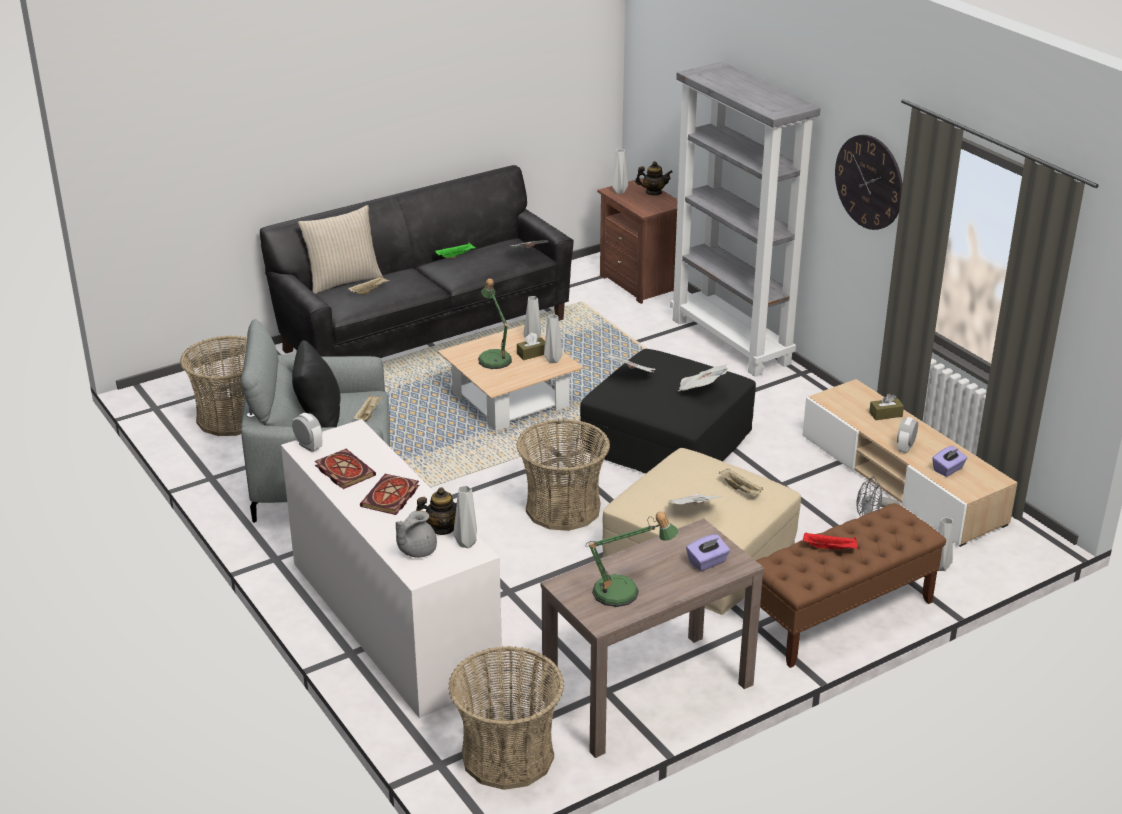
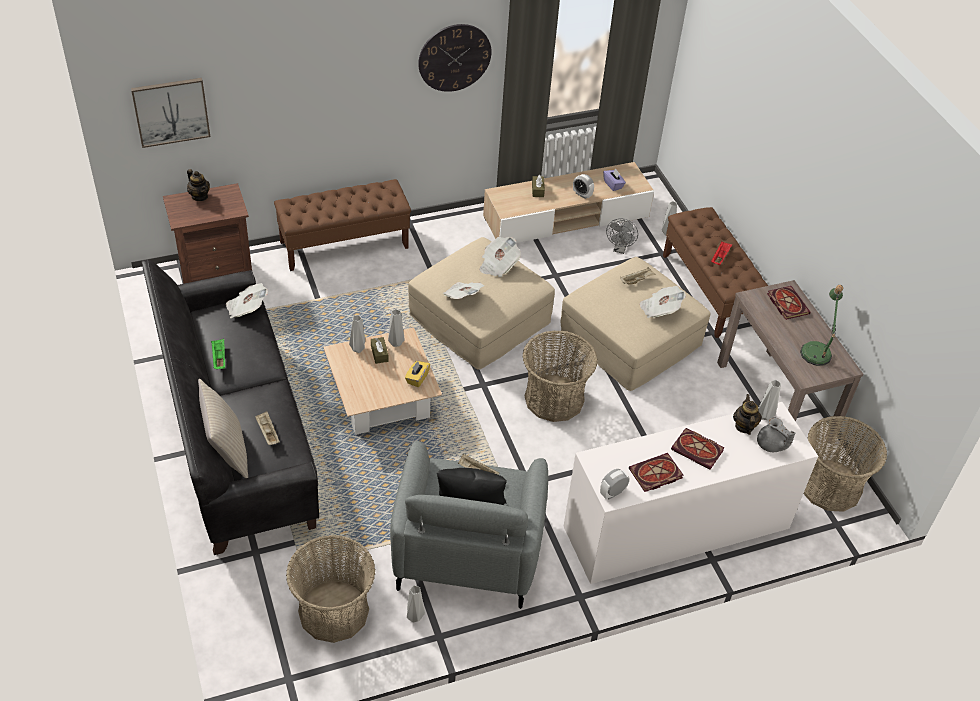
camera: 80 degrees left, 15 degrees up
table lamp [478,278,512,369] -> none
black ottoman [580,349,756,474] -> beige ottoman [408,237,555,370]
grey vase [612,149,628,194] -> grey vase moved to [407,585,425,622]
teapot [635,161,673,195] -> teapot turned 120 degrees clockwise [187,169,210,201]
grey bookcase [670,62,821,377] -> brown bench [274,179,411,271]
purple tissue box [686,534,730,571] -> book [767,286,811,320]
none -> picture [131,78,210,148]
none -> yellow tissue box [405,361,430,387]

